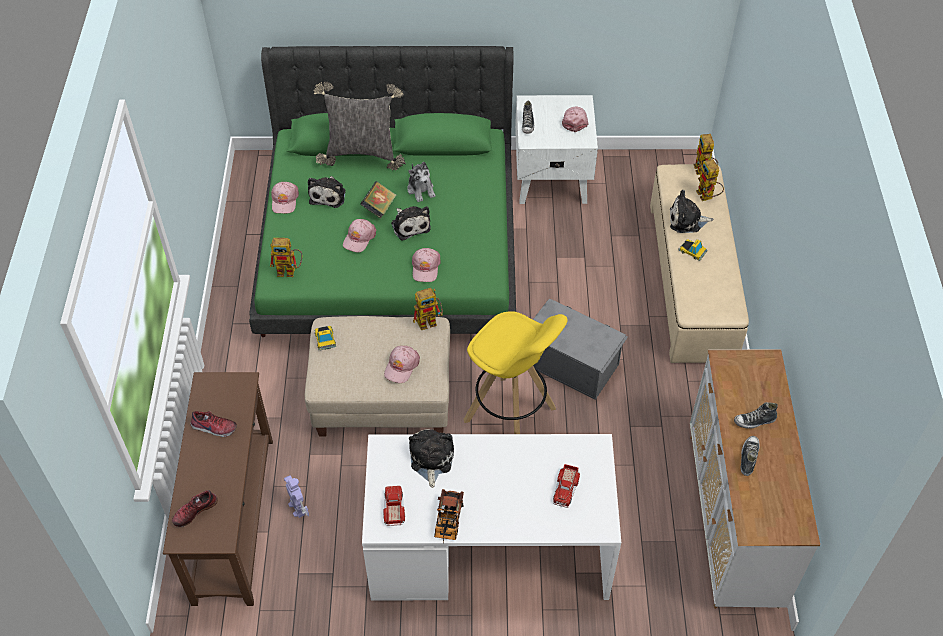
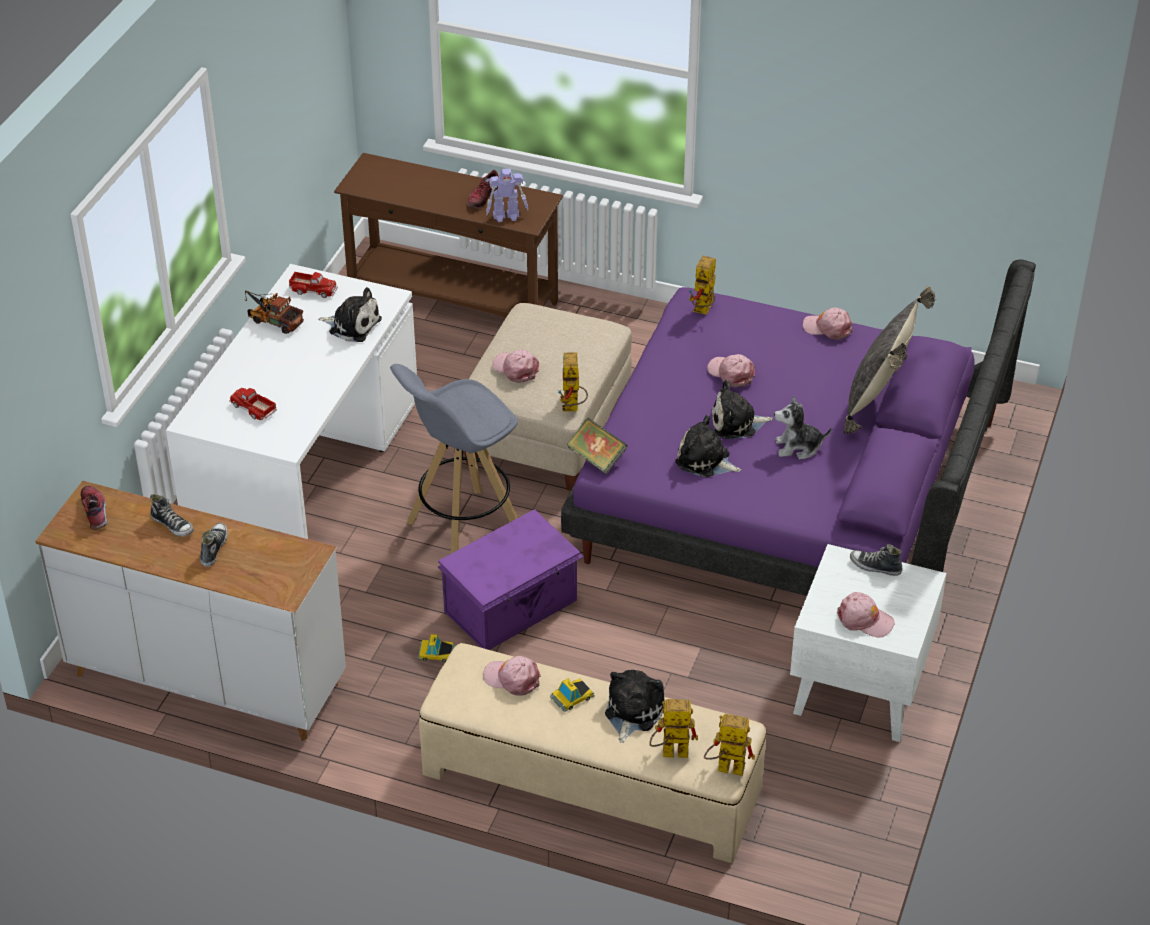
camera: 110 degrees right, 10 degrees down
shoe [172,490,218,527] -> shoe moved to [81,486,108,530]
green bed [249,46,516,337] -> purple bed [561,259,1036,596]
toy robot [284,475,309,518] -> toy robot moved to [486,169,529,222]
plush toy [308,176,346,208] -> plush toy moved to [675,415,741,477]
toy car [314,326,336,351] -> toy car moved to [417,634,455,662]
book [360,181,396,219] -> book moved to [566,418,628,474]
pink cap [412,248,441,282] -> pink cap moved to [483,656,541,696]
yellow stool [464,311,568,434] -> grey stool [390,364,518,554]
grey storage box [533,298,628,400] -> purple storage box [438,509,584,650]

